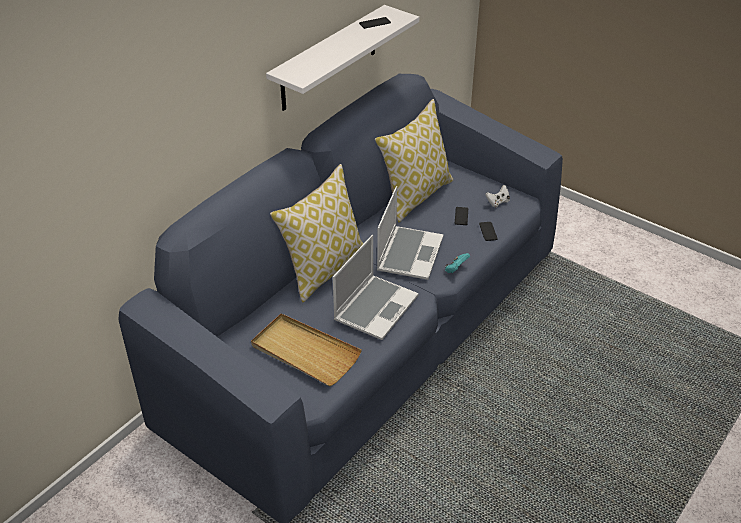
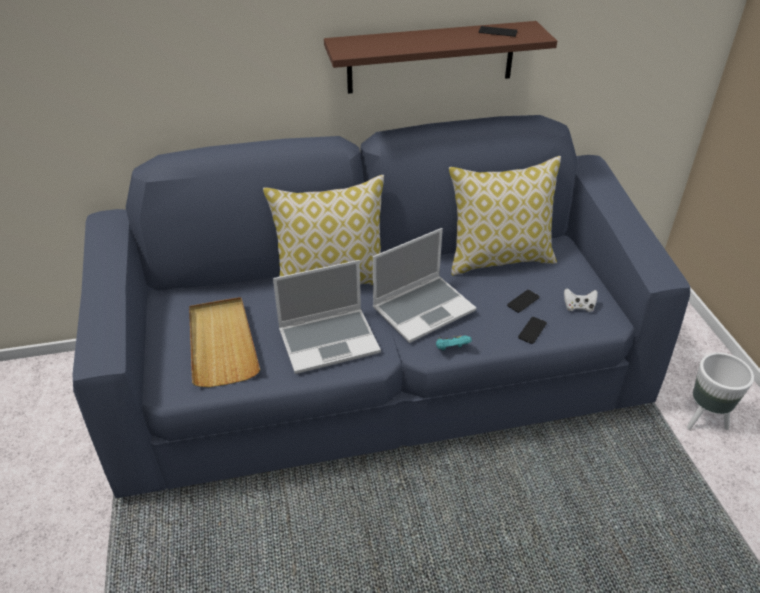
camera: 40 degrees right, 0 degrees up
white shelf [266,5,419,111] -> brown shelf [324,21,557,94]
none -> white planter [687,353,754,430]

